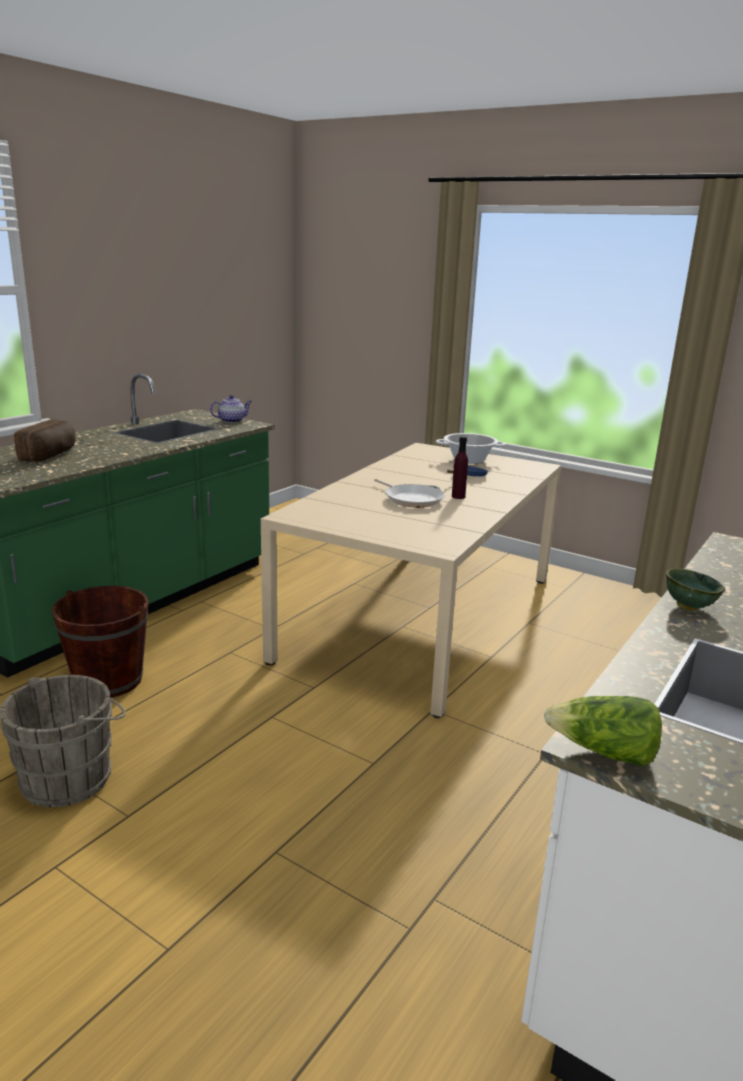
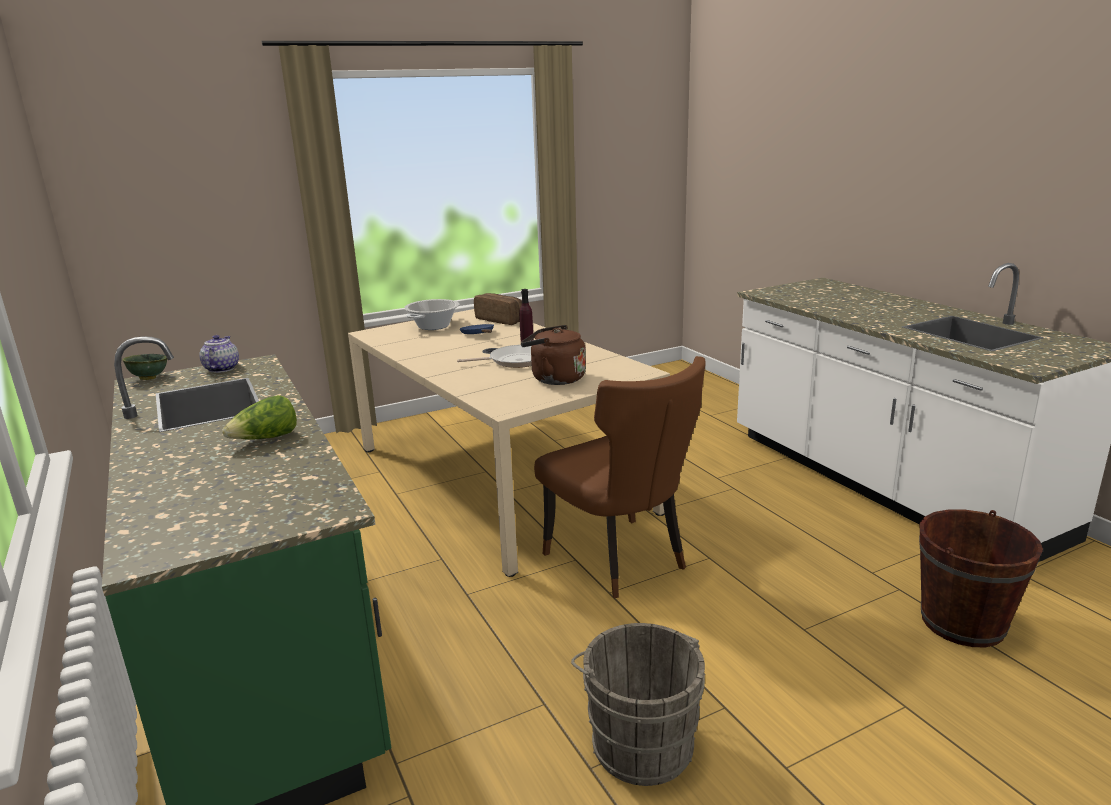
camera: 60 degrees left, 0 degrees up
bread [14,419,76,462] -> bread moved to [474,293,522,325]
brown bucket [51,586,149,698] -> brown bucket moved to [919,510,1043,647]
lettuce [544,696,662,766] -> lettuce moved to [222,395,297,440]
green bowl [666,569,725,611] -> green bowl moved to [122,354,167,380]
none -> brown kettle [521,325,586,385]
none -> brown chair [534,356,706,598]

